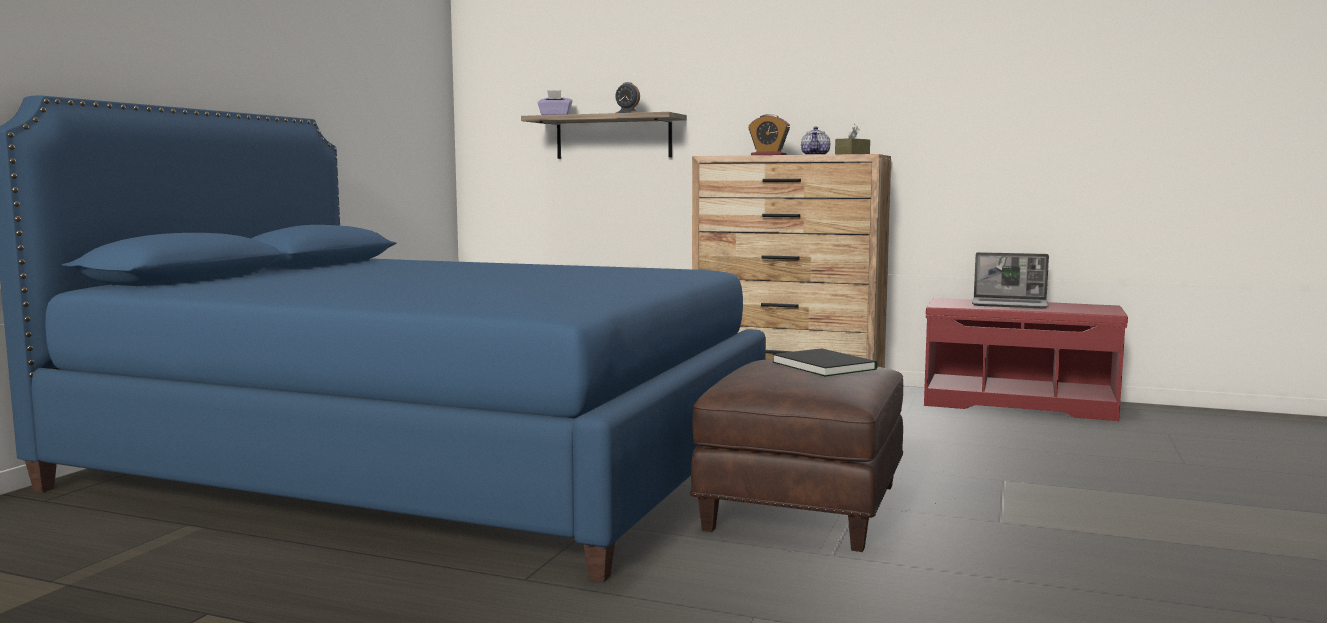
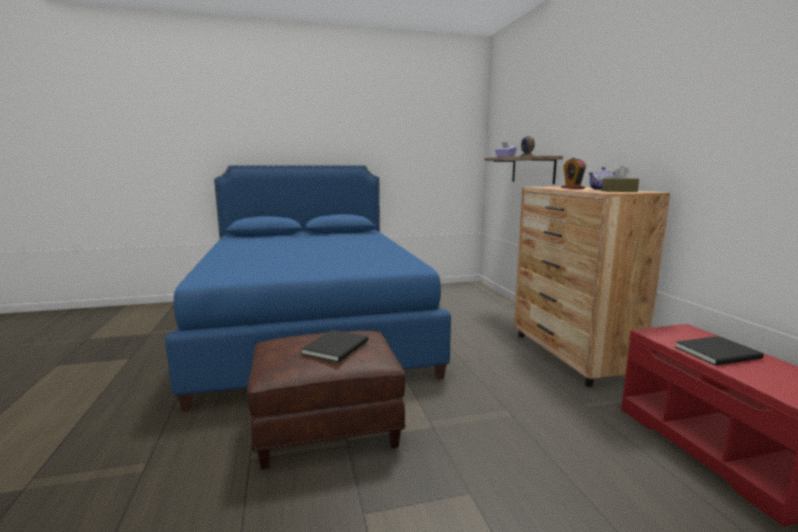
camera: 55 degrees right, 5 degrees up
laptop [972,252,1049,309] -> black book [675,336,764,365]

